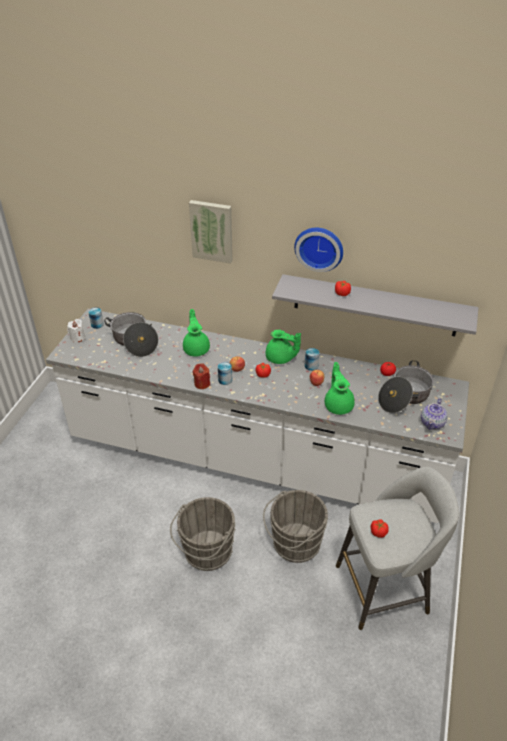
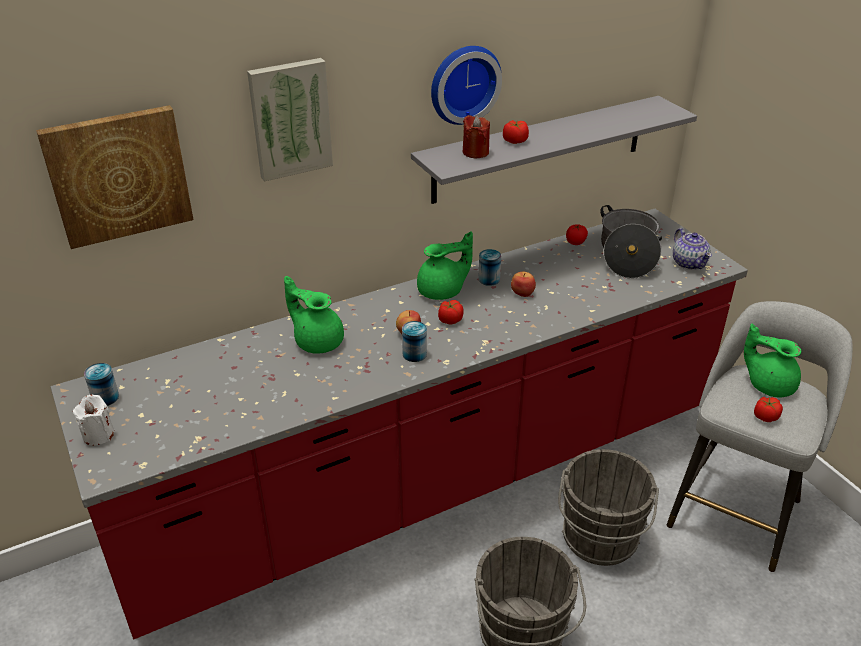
camera: 45 degrees left, 5 degrees down
white counter [46,309,469,523] -> red counter [51,209,748,639]
cooking pot [104,312,158,357] -> none
red candle [192,363,210,389] -> red candle moved to [463,115,490,158]
green teapot [325,362,355,415] -> green teapot moved to [744,324,801,397]
none -> picture [36,105,194,249]

